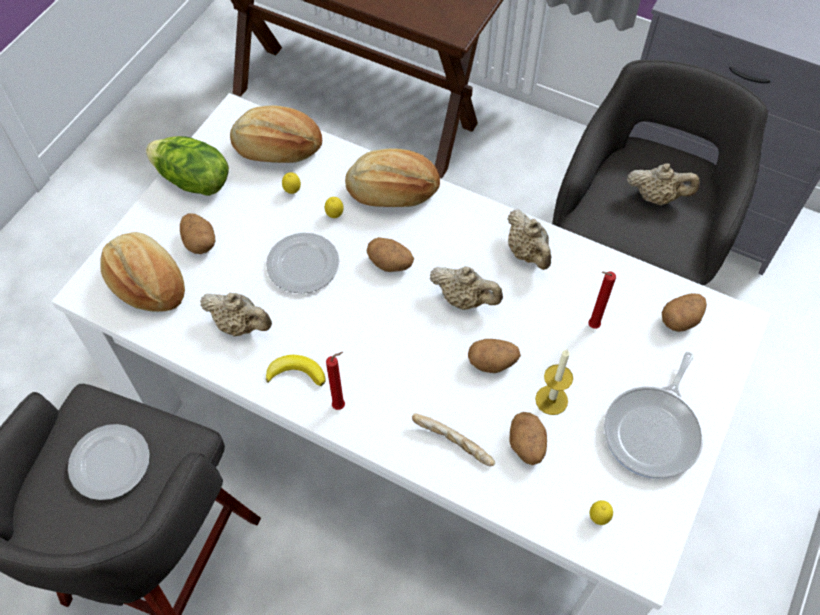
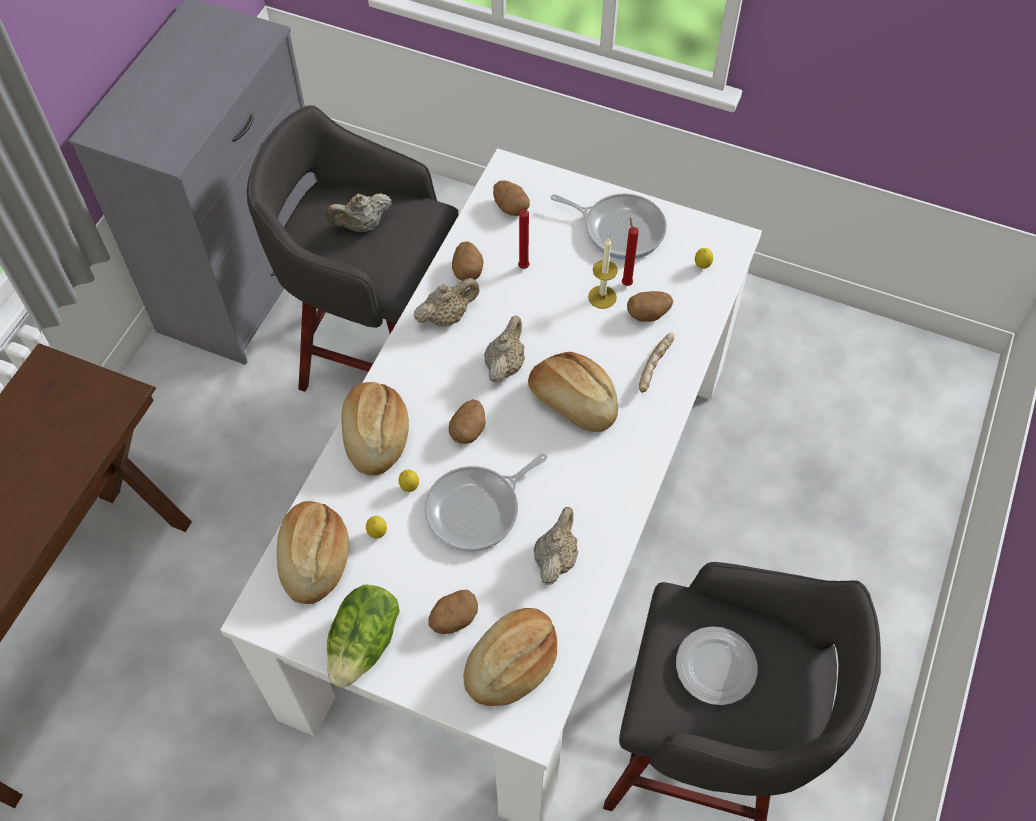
camera: 95 degrees left, 0 degrees up
plate [266,233,339,293] -> frying pan [424,453,547,552]
banana [266,355,326,386] -> none
red candle [326,352,345,410] -> red candle moved to [622,217,639,286]
potato [468,339,521,373] -> potato moved to [452,241,484,281]
beige teapot [627,163,700,205] -> beige teapot turned 120 degrees counterclockwise [326,193,392,232]
none -> bread [528,352,618,432]

